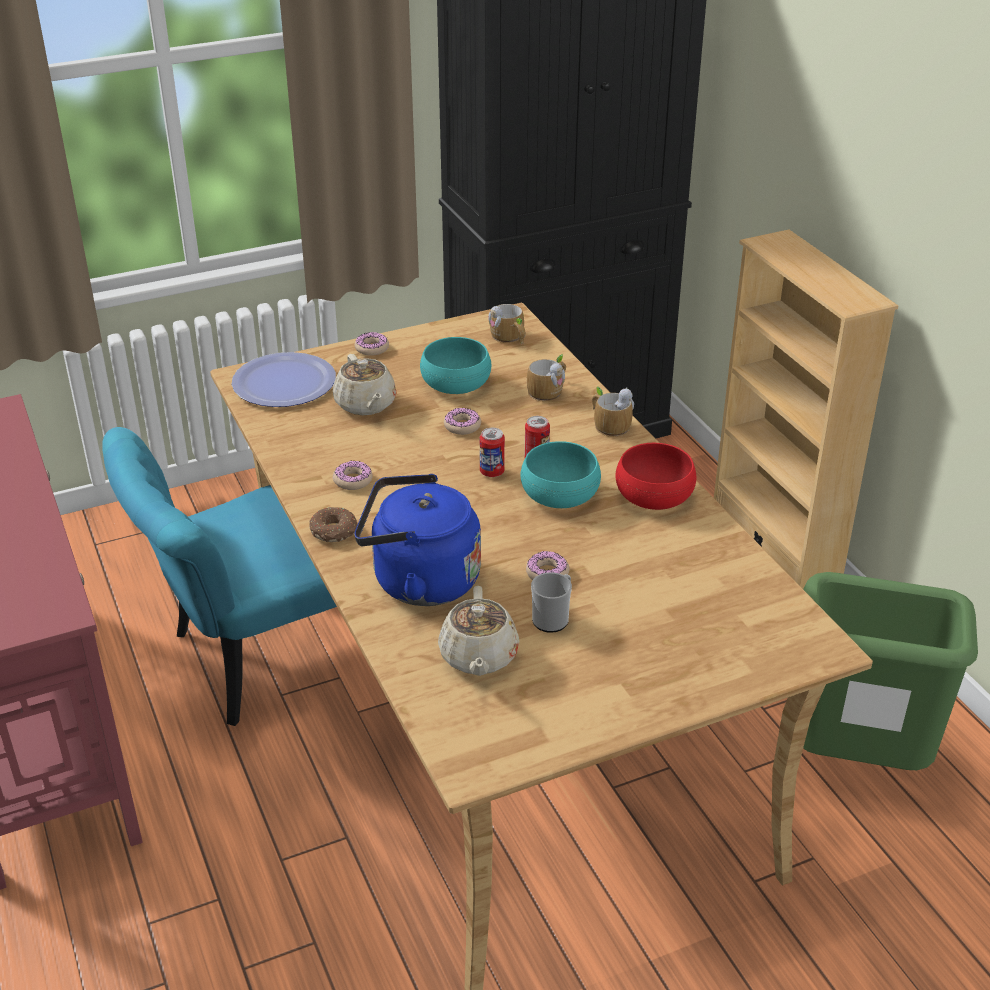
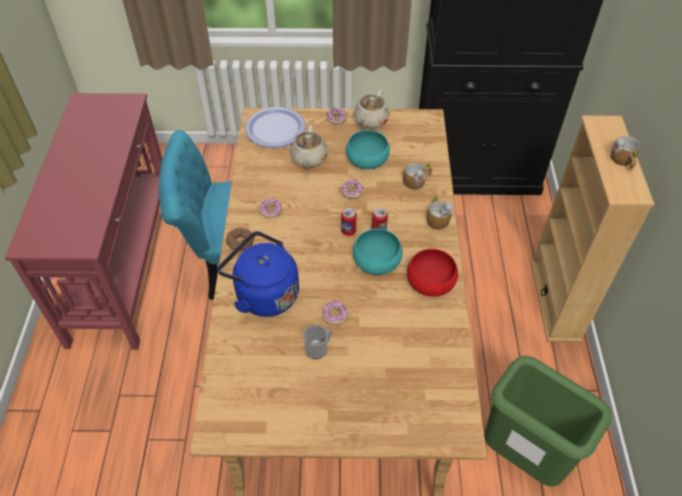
camera: 25 degrees right, 15 degrees up
beige teapot [438,586,519,676] -> beige teapot moved to [353,90,390,129]
mug [488,304,526,344] -> mug moved to [610,136,640,171]

